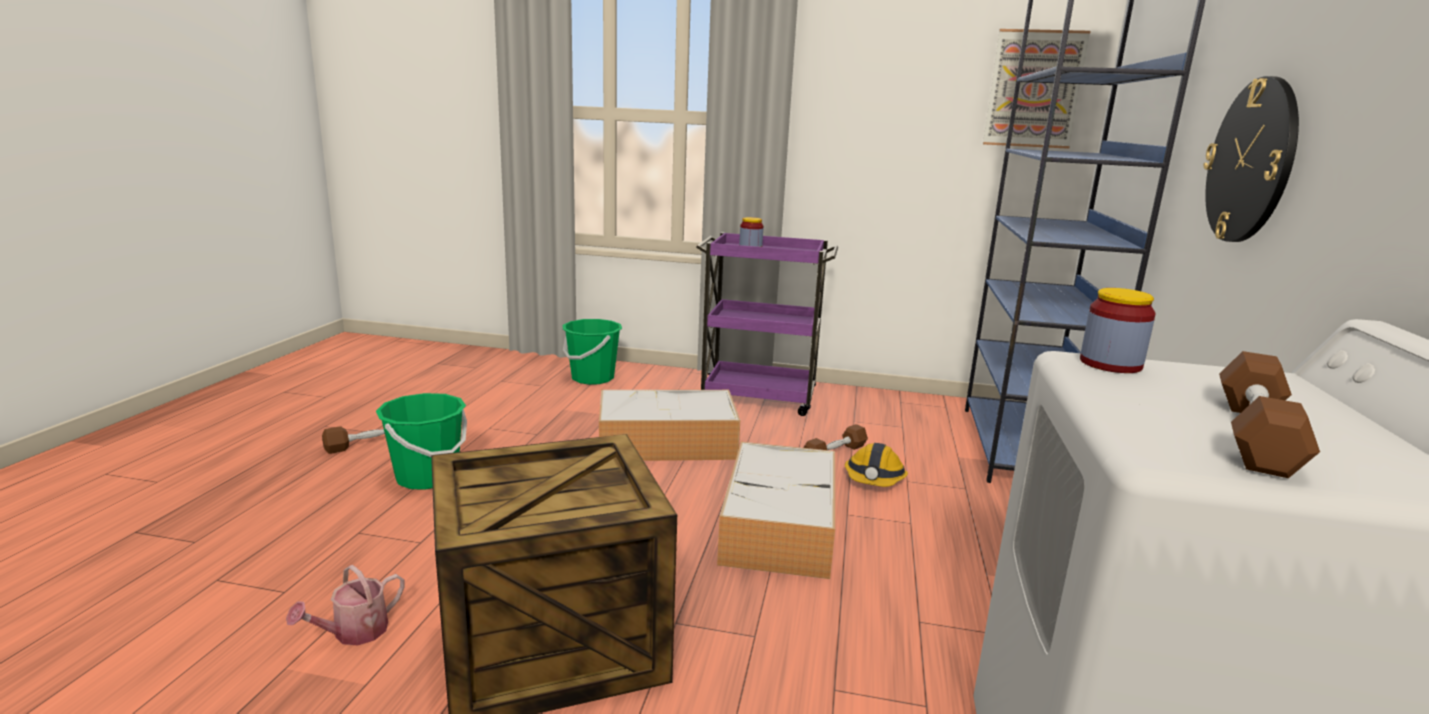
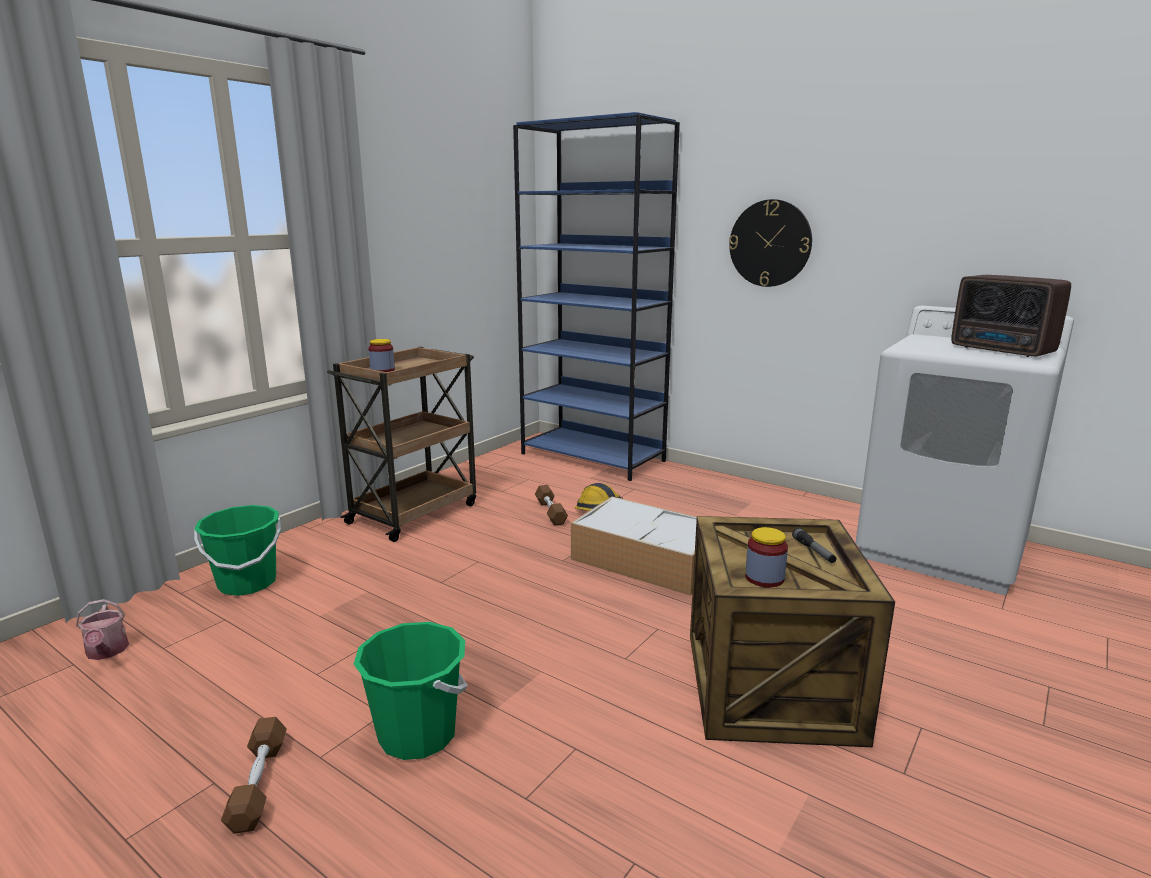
camera: 65 degrees left, 0 degrees up
watering can [286,565,405,645] -> watering can moved to [76,599,129,660]
storage box [599,390,740,461] -> none
purple cart [696,232,838,416] -> brown cart [327,347,476,542]
picture [983,29,1090,149] -> none
jar [1080,288,1156,373] -> jar moved to [745,527,788,587]
brown dumbbell [1219,351,1320,478] -> radio [951,275,1071,357]
none -> flashlight [792,528,836,563]

